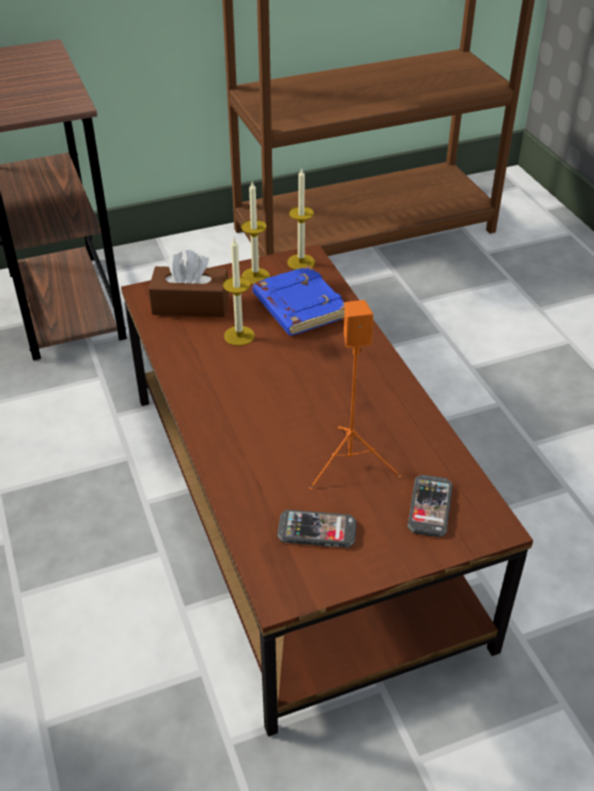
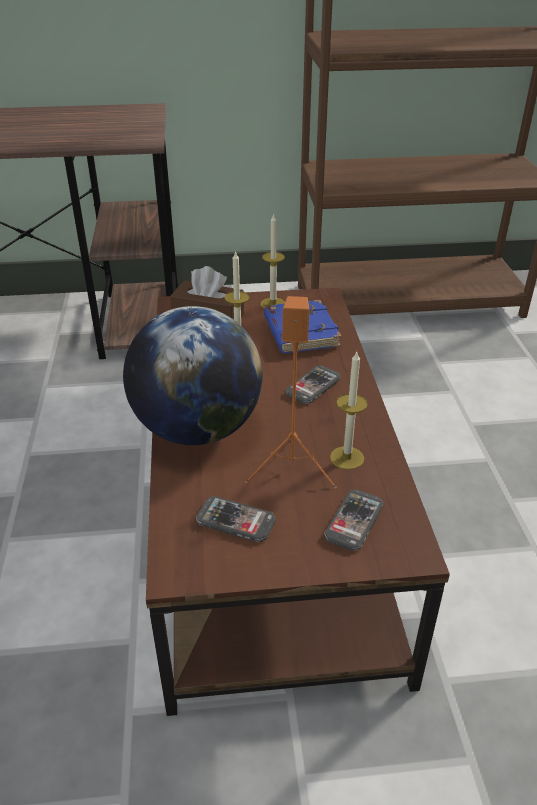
camera: 15 degrees right, 5 degrees down
candle [287,168,315,270] -> candle moved to [330,352,368,470]
none -> globe [123,306,263,445]
none -> phone [285,366,341,404]

